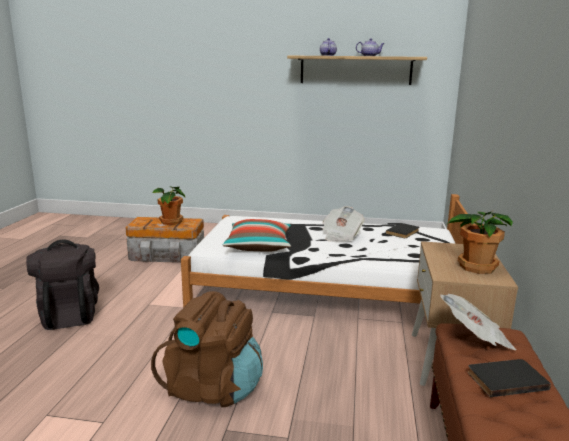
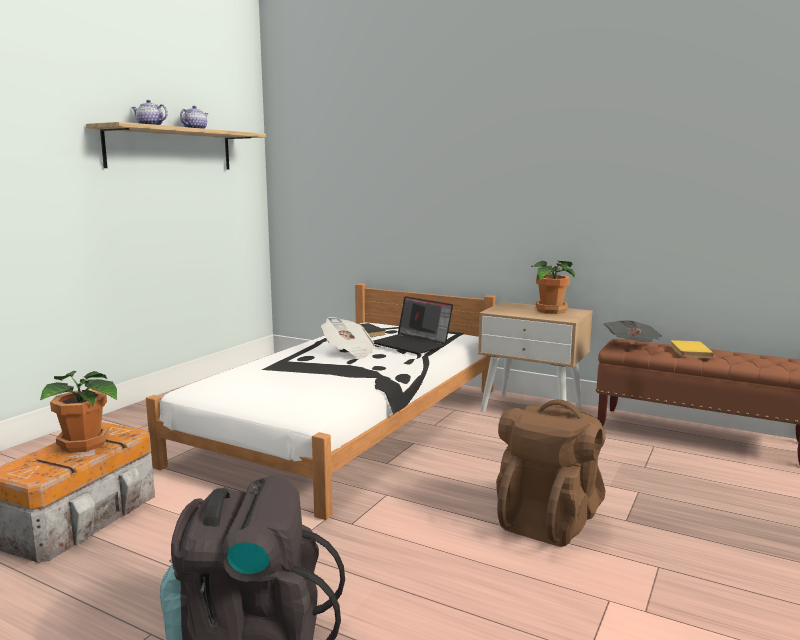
camera: 70 degrees left, 5 degrees down
pillow [223,219,291,252] -> none
black book [468,359,551,397] -> yellow book [670,340,714,358]
none -> laptop [373,296,453,354]

